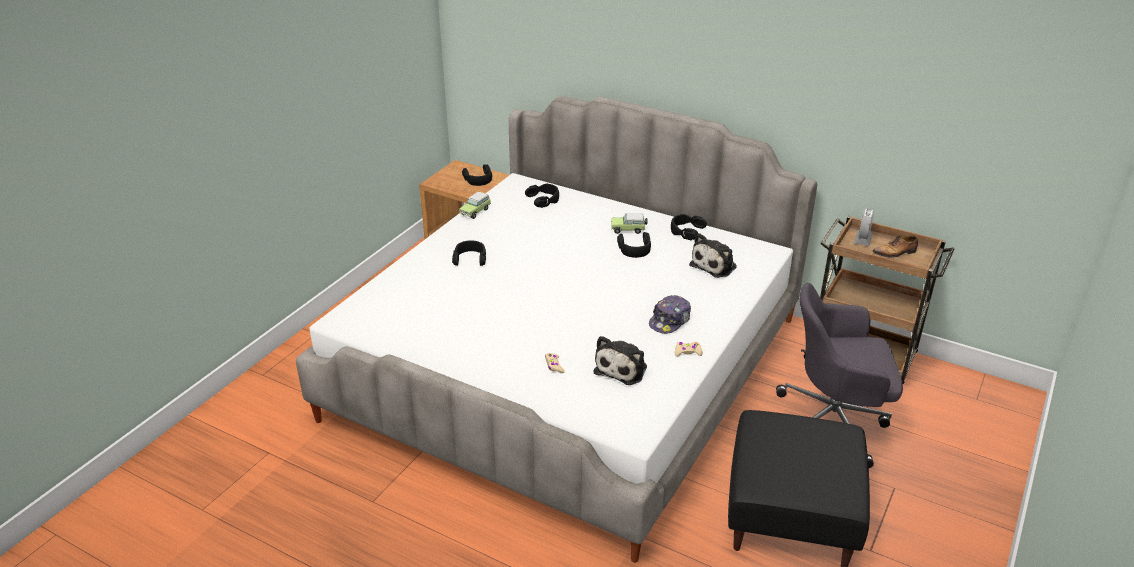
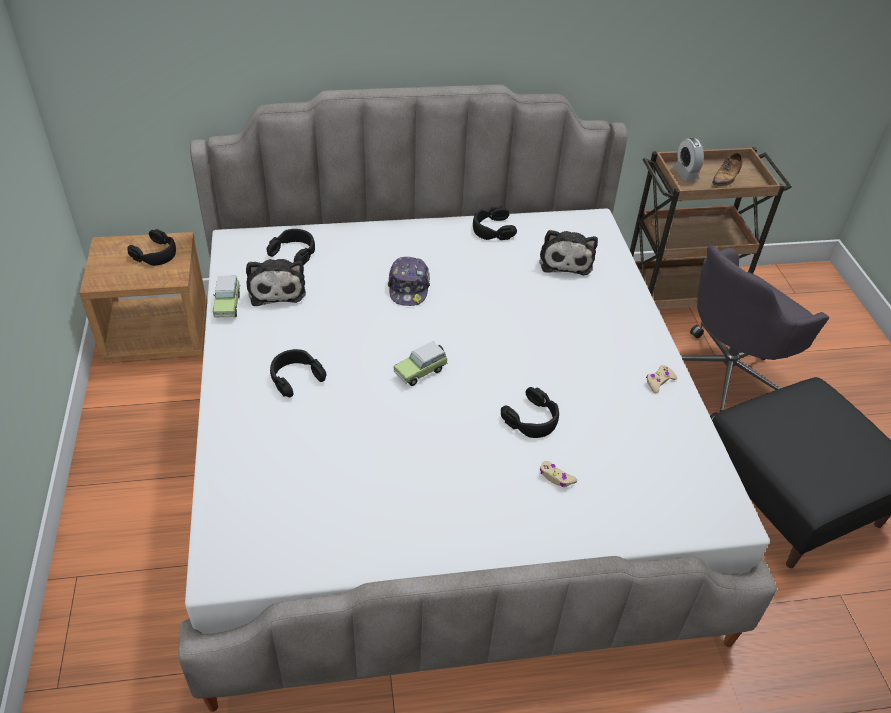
camera: 40 degrees left, 10 degrees up
plush toy [593,336,647,385] -> plush toy moved to [246,259,306,306]
toy car [611,213,648,234] -> toy car moved to [393,341,448,386]
black headphones [617,232,651,258] -> black headphones moved to [501,387,559,438]
cap [649,295,691,334] -> cap moved to [388,257,430,306]

